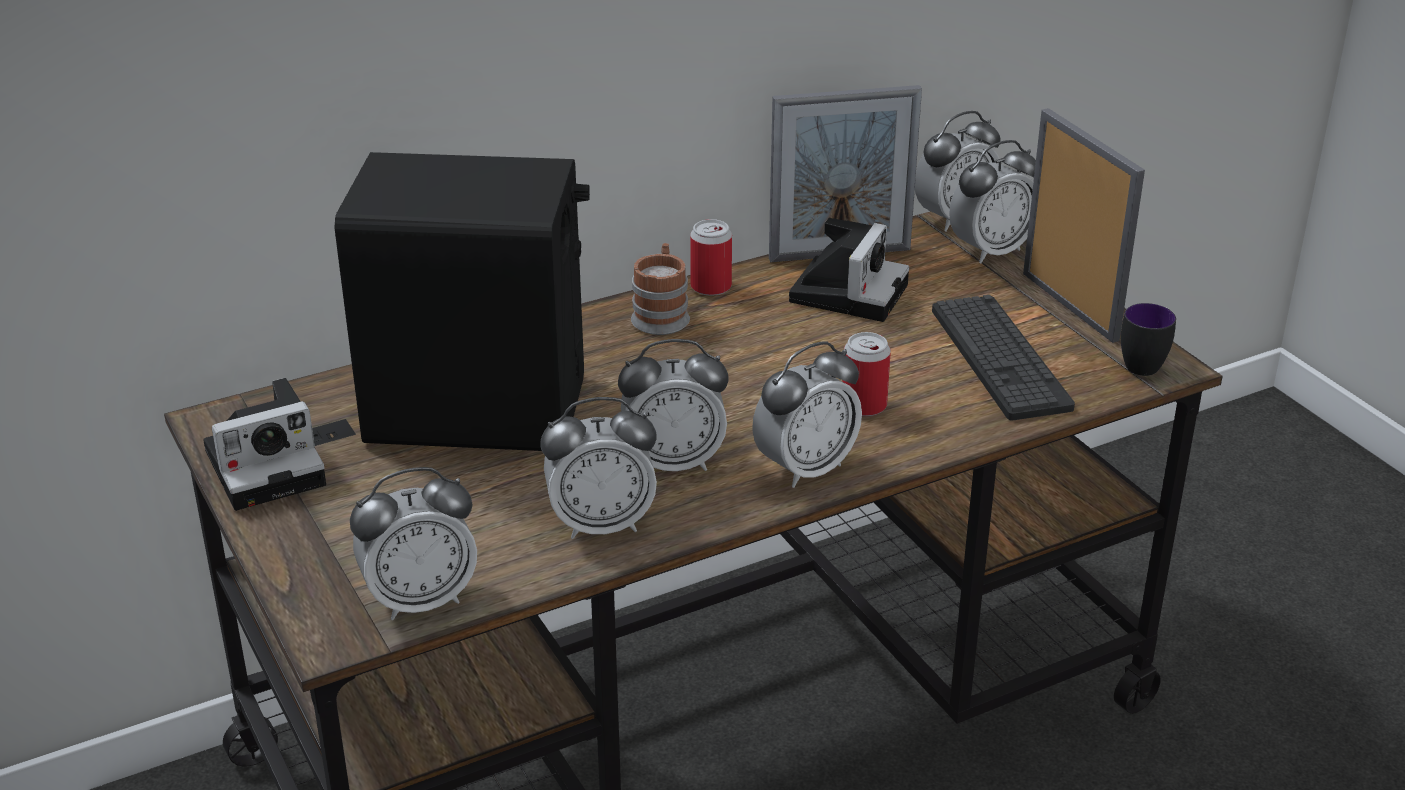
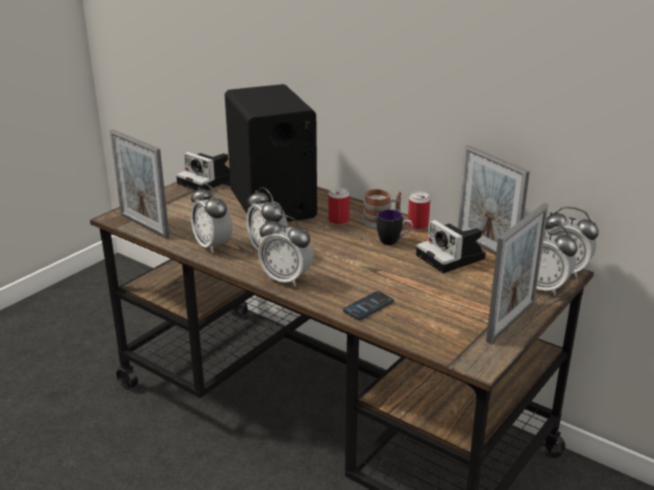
camera: 65 degrees right, 5 degrees down
alarm clock [350,467,477,620] -> picture frame [109,129,169,238]
camera [789,218,909,322] -> camera turned 60 degrees clockwise [416,220,486,273]
can [842,332,891,416] -> can moved to [328,187,350,225]
keyboard [932,295,1075,421] -> none
mug [1121,303,1176,376] -> mug moved to [377,210,413,245]
none -> phone [343,291,394,320]

